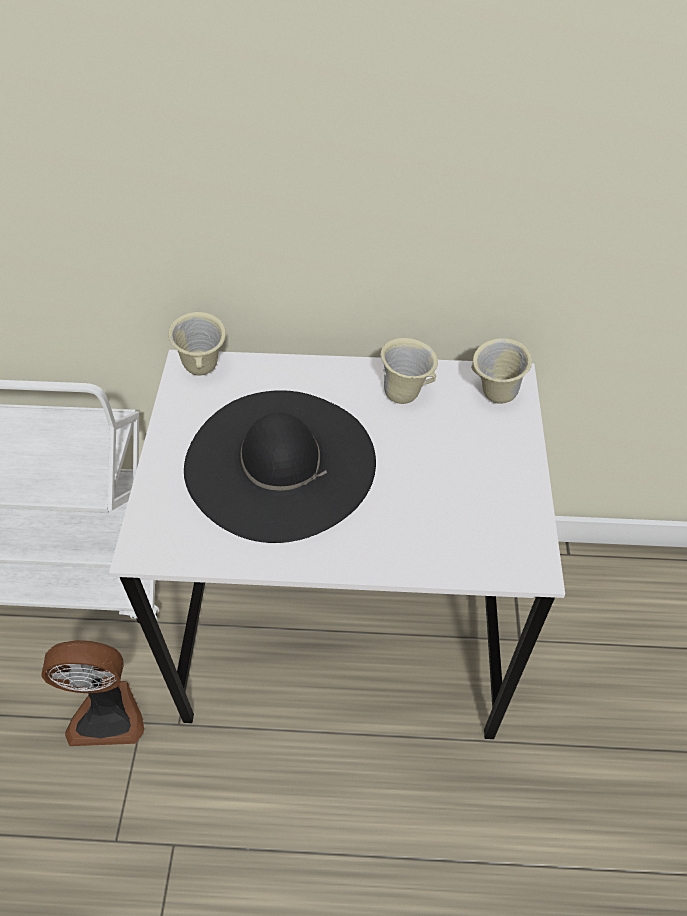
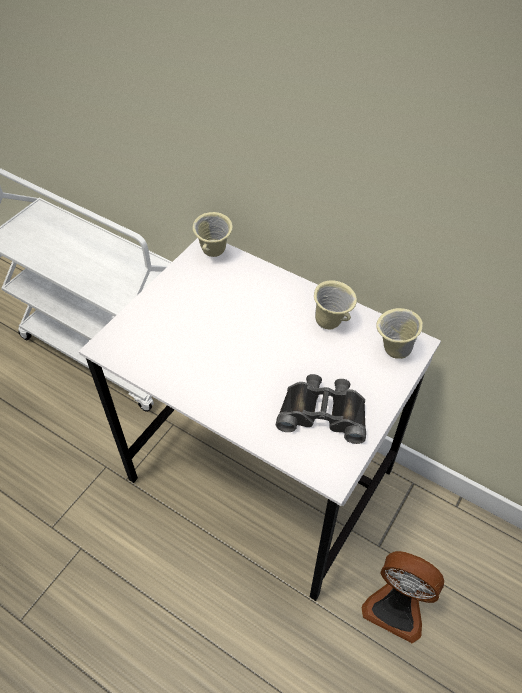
camera: 30 degrees right, 0 degrees up
fan [41,640,144,746] -> fan moved to [361,551,444,644]
black hat [184,390,376,543] -> none
none -> black binoculars [276,374,366,444]

